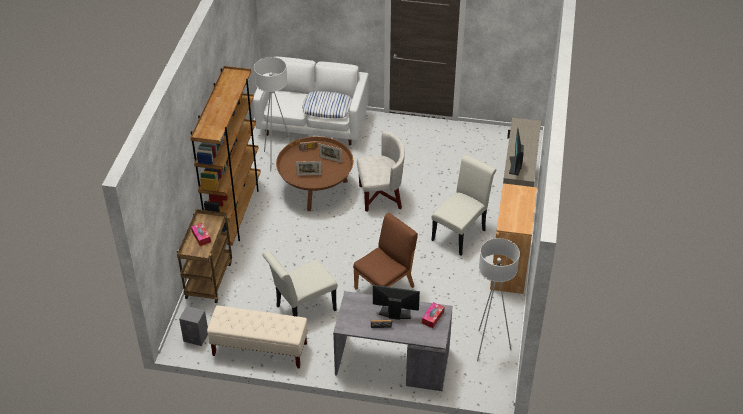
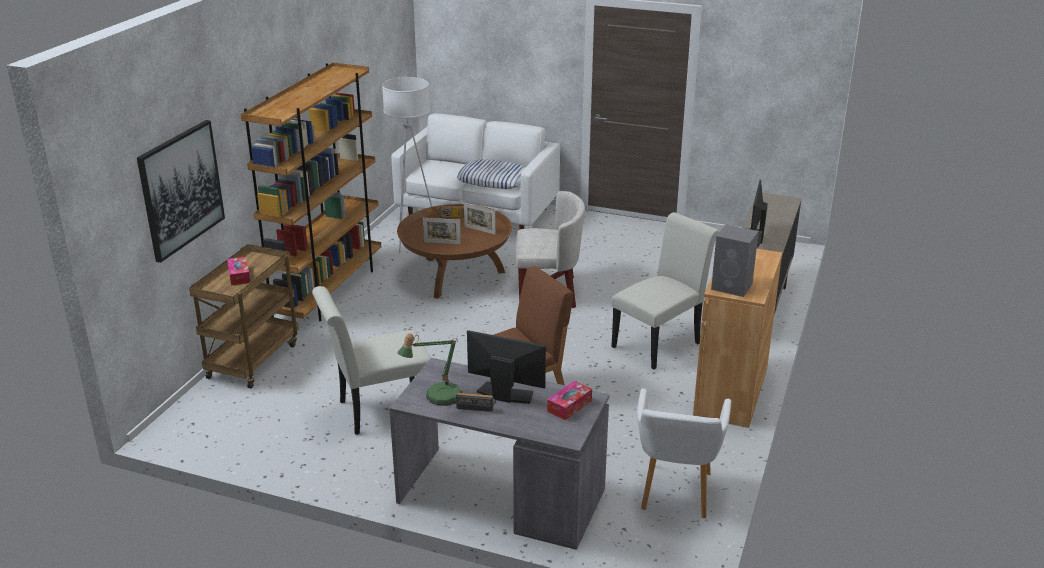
camera: 10 degrees right, 15 degrees down
grey speaker [179,306,208,346] -> grey speaker moved to [711,225,759,297]
beige bench [207,305,308,369] -> none
white floor lamp [477,238,520,361] -> white armchair [637,388,731,518]
none -> picture [137,120,225,263]
none -> table lamp [397,334,462,406]

